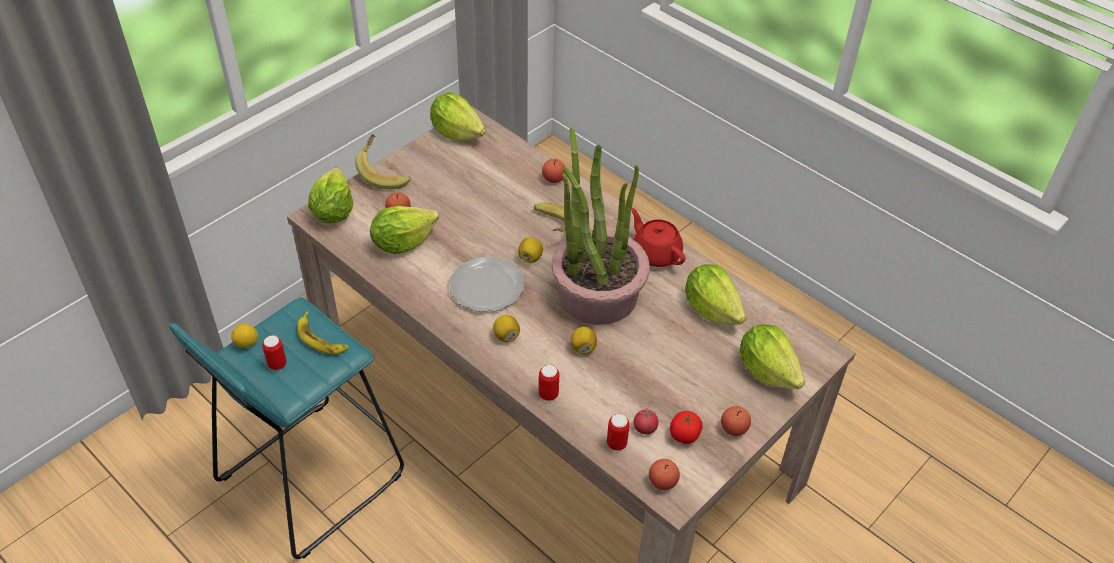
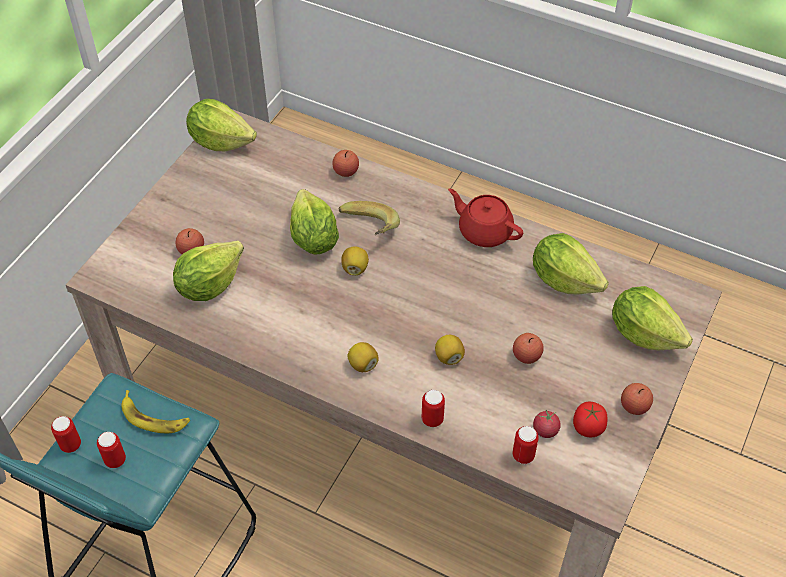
camera: 15 degrees left, 5 degrees up
lemon [231,324,258,347] -> can [51,416,81,453]
lettuce [308,168,354,223] -> lettuce moved to [290,189,339,254]
banana [355,134,411,189] -> none
plate [449,256,524,312] -> none
potted plant [552,128,650,325] -> none
apple [649,459,680,490] -> apple moved to [513,333,544,364]

